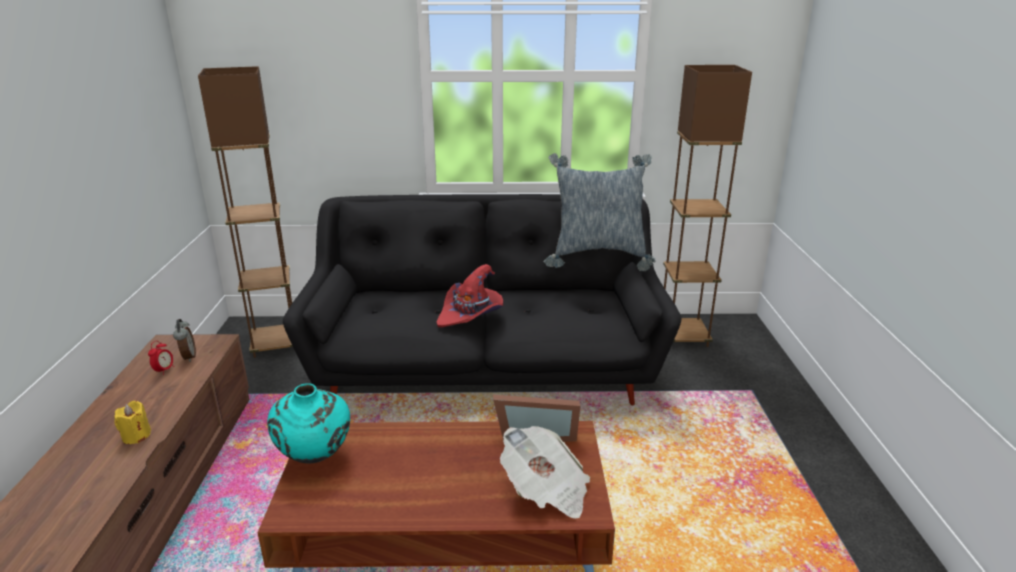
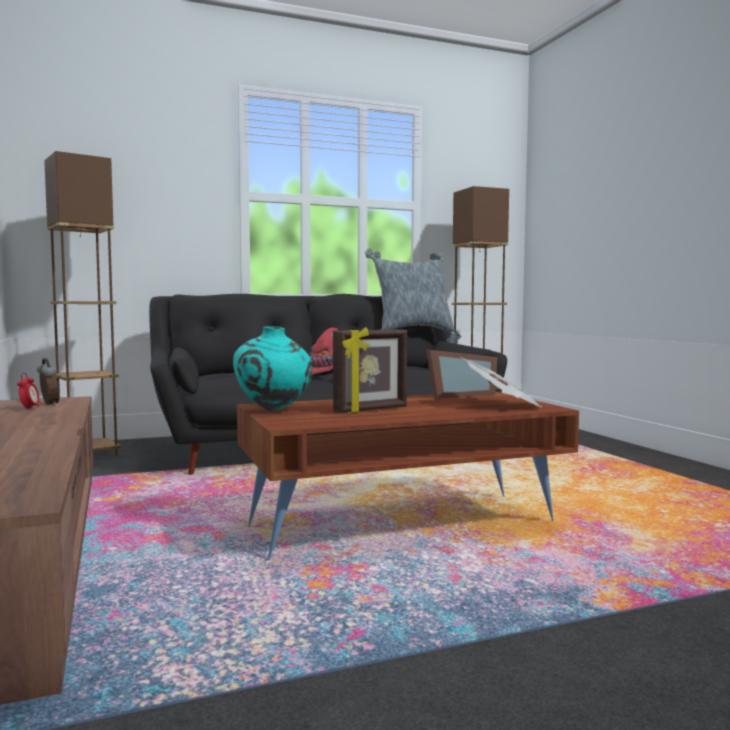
camera: 20 degrees left, 20 degrees down
yellow candle [114,401,151,444] -> none
none -> picture frame [333,327,407,413]

